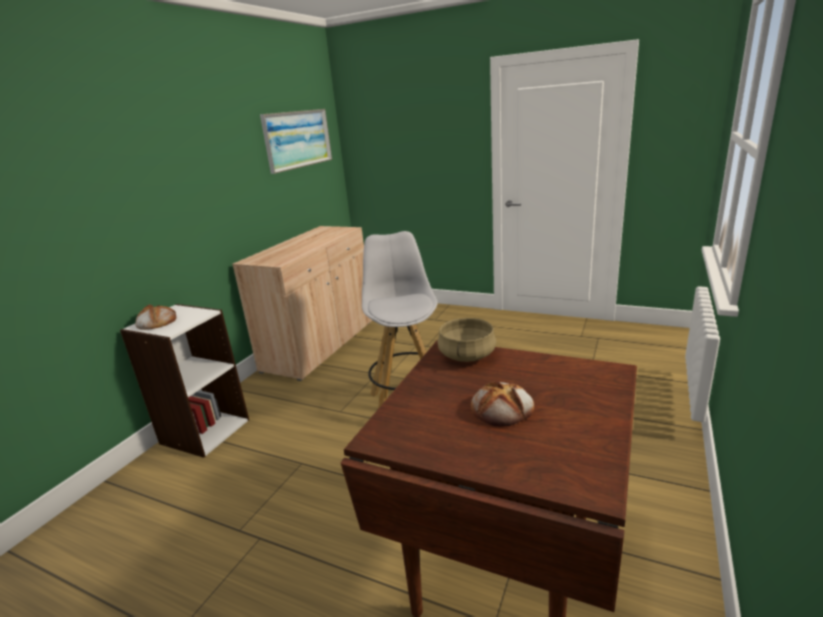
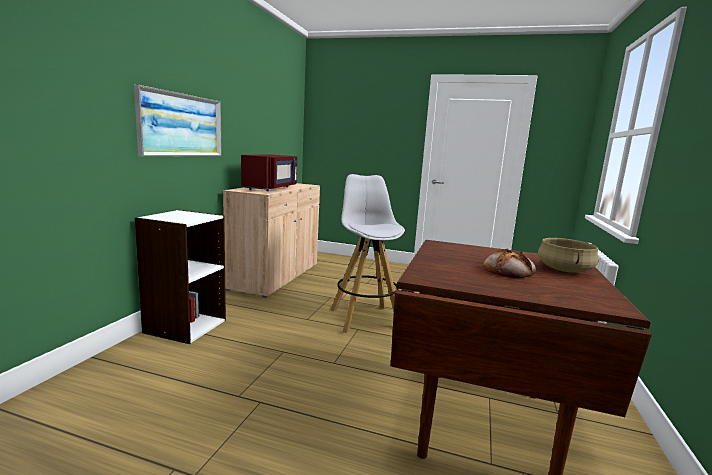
camera: 10 degrees left, 10 degrees down
bread [135,304,176,330] -> none
picture [260,109,332,174] -> picture moved to [134,85,222,157]
beige cooking pot [437,318,496,362] -> beige cooking pot moved to [538,238,598,273]
none -> red microwave [241,155,297,191]

